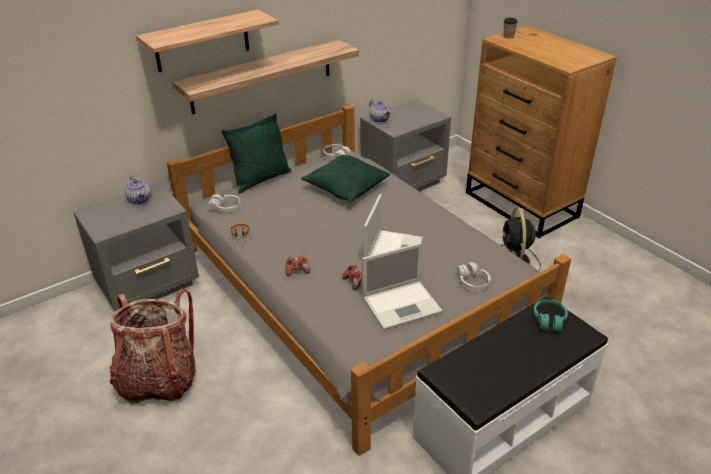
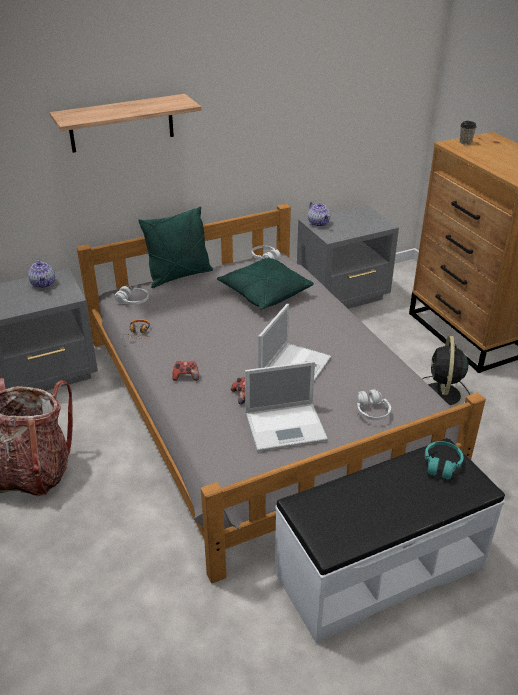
camera: 10 degrees right, 0 degrees up
shelf [173,40,359,115] -> none

